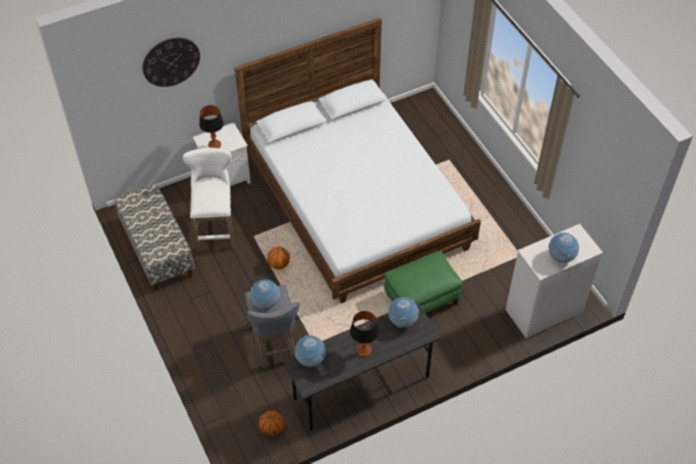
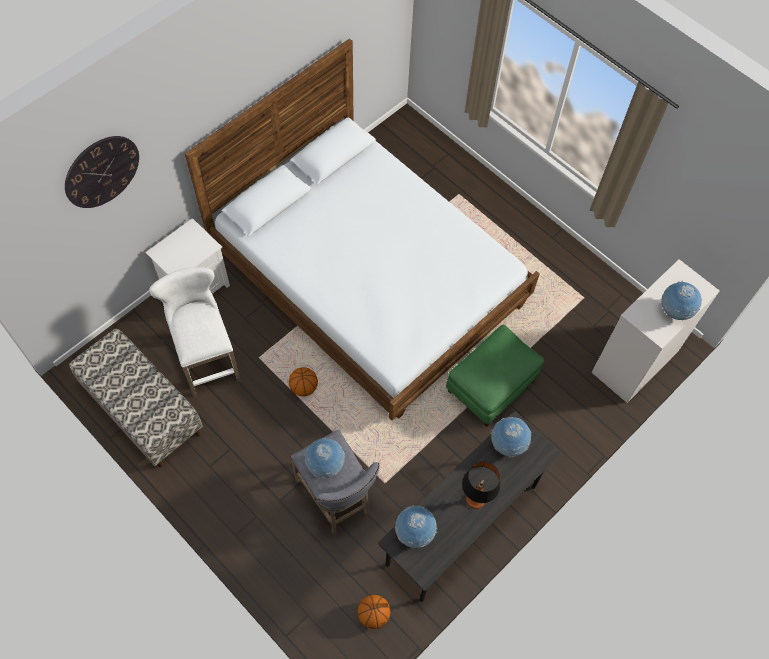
camera: 20 degrees left, 10 degrees up
table lamp [199,105,224,148] -> none

